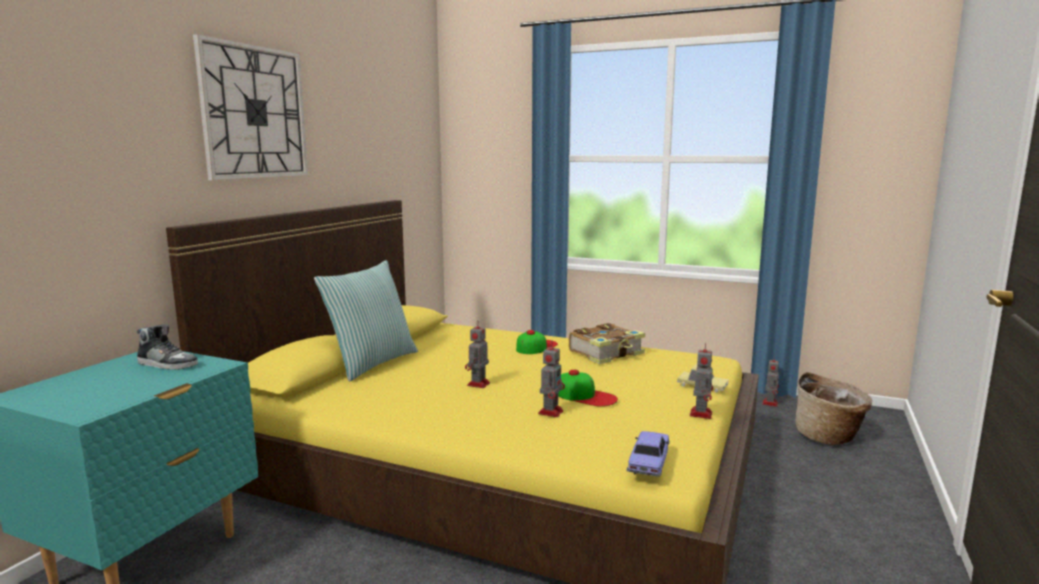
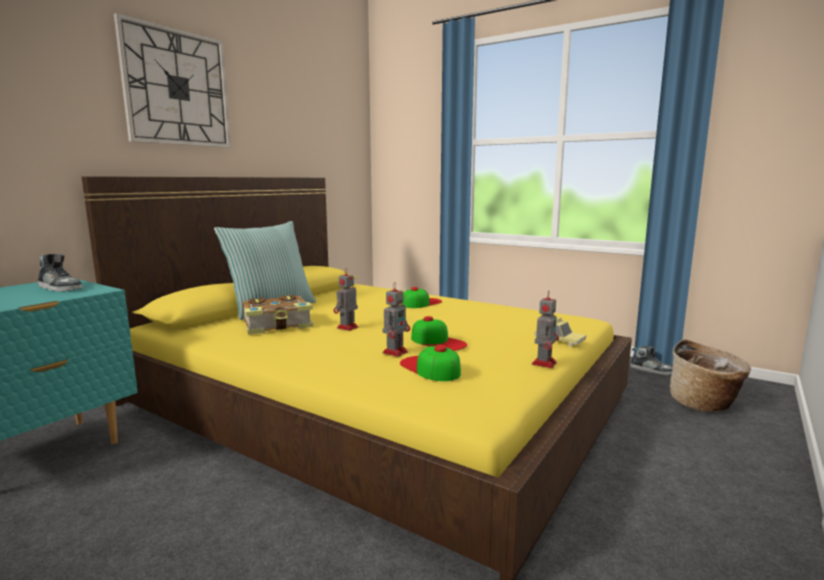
camera: 10 degrees right, 0 degrees up
book [569,323,645,364] -> book moved to [243,295,314,335]
toy car [627,431,670,477] -> none
toy robot [762,356,779,407] -> shoe [631,346,673,375]
none -> cap [400,345,461,381]

